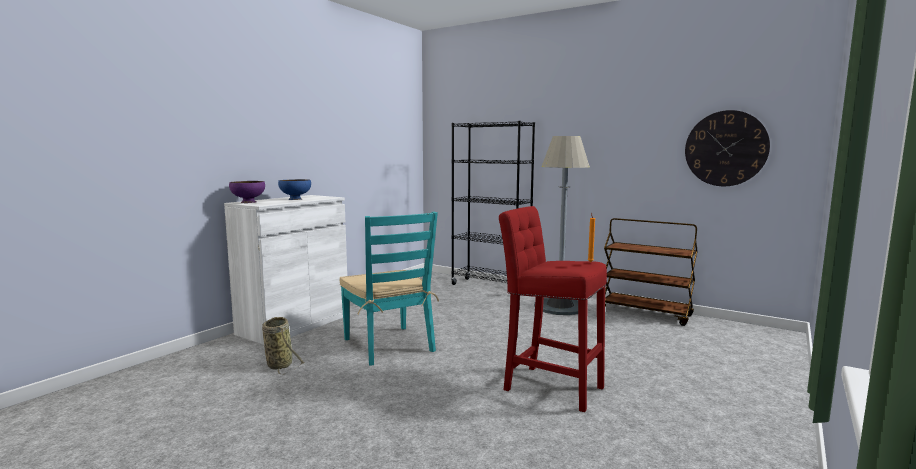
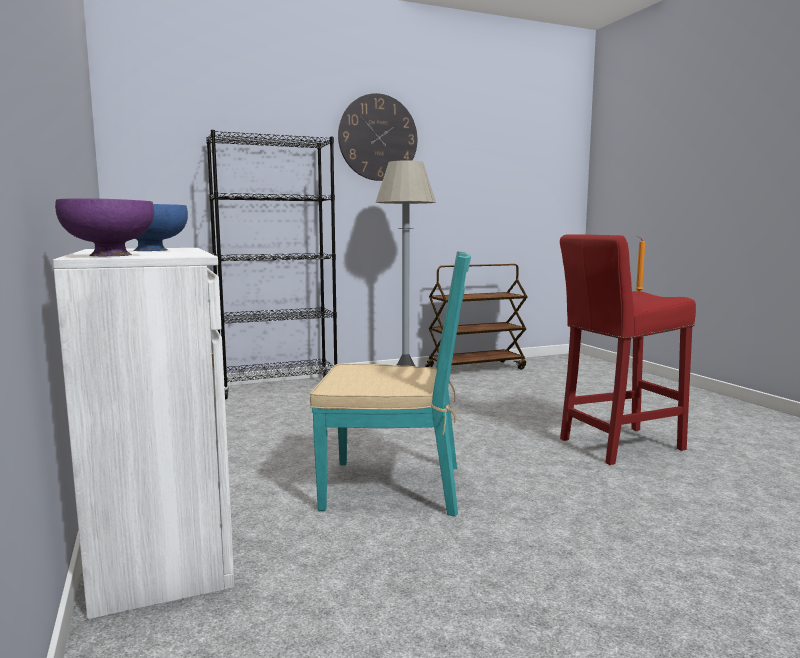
camera: 55 degrees left, 0 degrees up
basket [262,317,304,374] -> none
wall clock [685,110,770,186] -> wall clock moved to [338,93,417,181]

